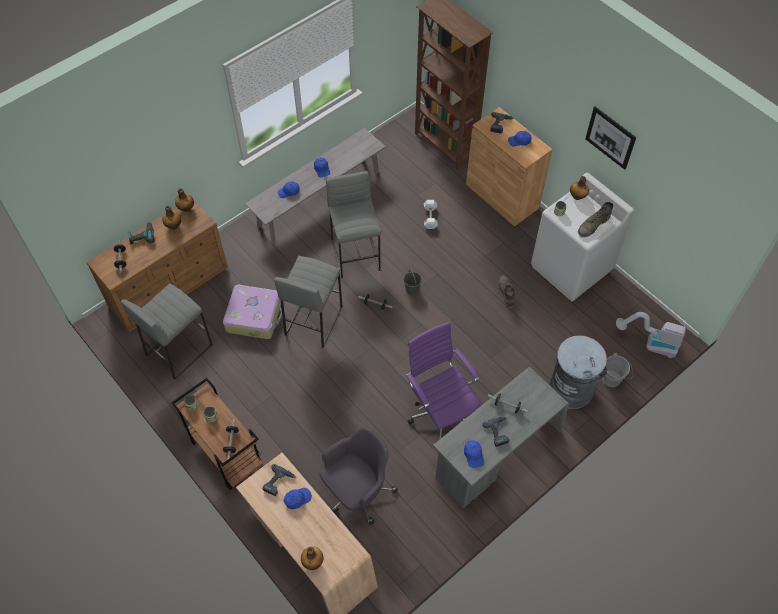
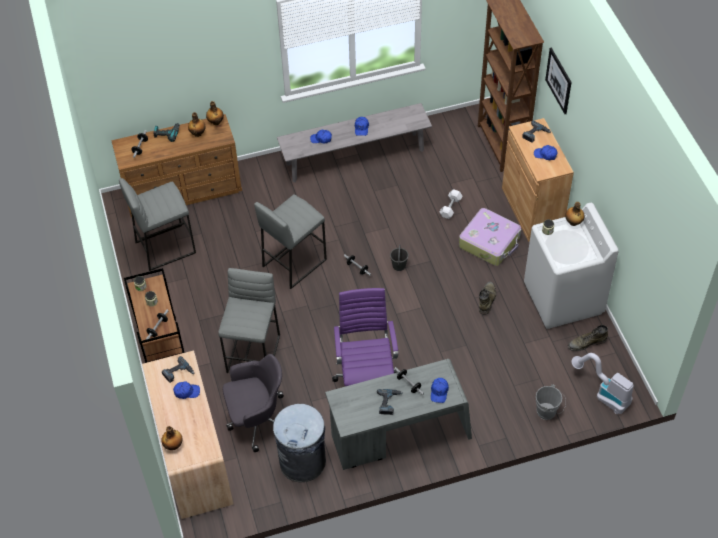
camera: 25 degrees right, 5 degrees down
suitcase [223,285,282,339] -> suitcase moved to [459,208,521,266]
grey stool [326,171,381,279] -> grey stool moved to [218,268,280,373]
blue cap [464,440,484,468] -> blue cap moved to [431,378,449,403]
grey trash can [550,335,607,409] -> grey trash can moved to [273,404,326,482]
green boot [578,202,614,237] -> green boot moved to [568,325,608,351]
picture [585,106,636,170] -> picture moved to [545,47,572,114]

